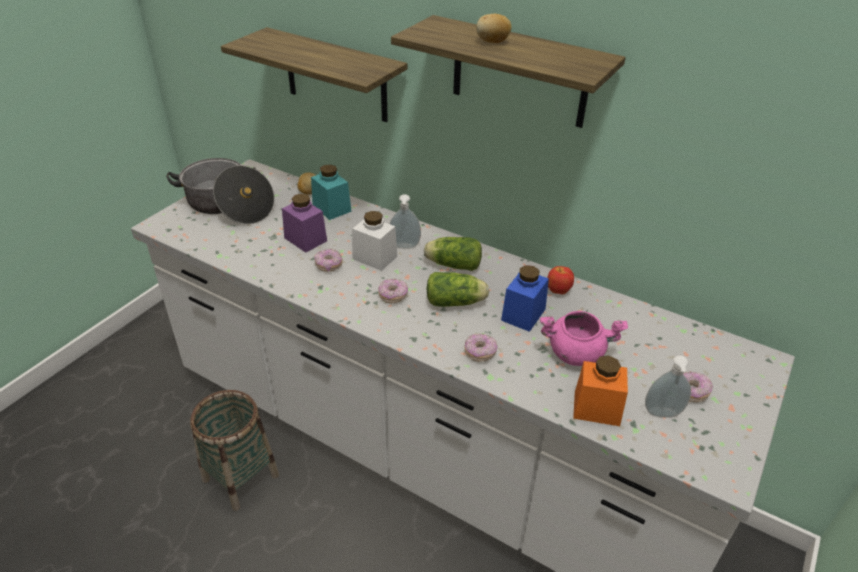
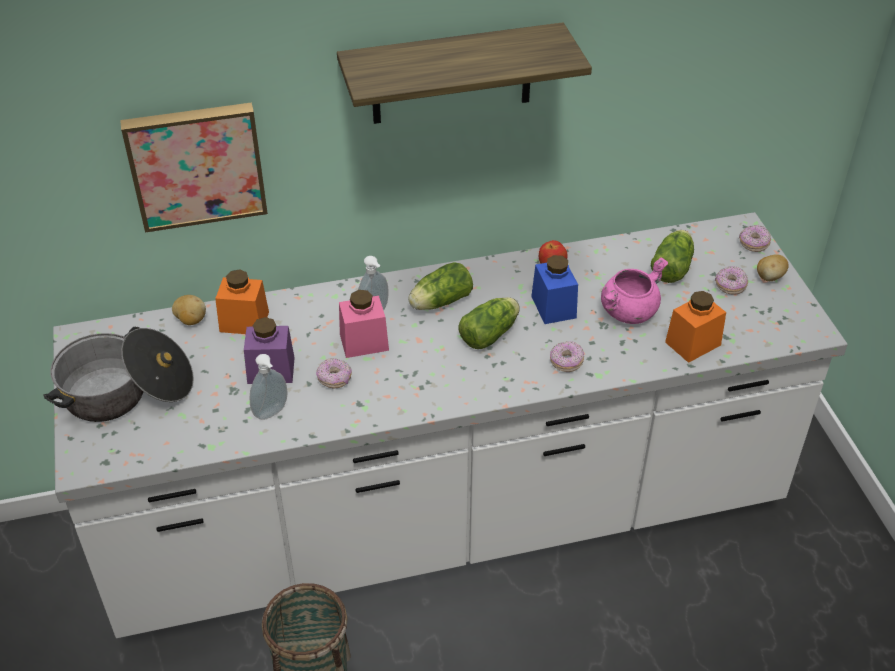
camera: 45 degrees left, 5 degrees up
shelf [221,27,408,122] -> picture [120,102,268,233]
turquoise jar [311,164,352,220] -> orange jar [215,269,269,334]
white jar [352,211,398,271] -> pink jar [339,290,389,358]
donut [378,279,408,304] -> donut moved to [739,225,771,252]
potato [476,14,511,43] -> potato moved to [757,254,789,281]
soap dispenser [645,356,691,418] -> soap dispenser moved to [250,354,288,420]
none -> lettuce [651,230,694,283]

